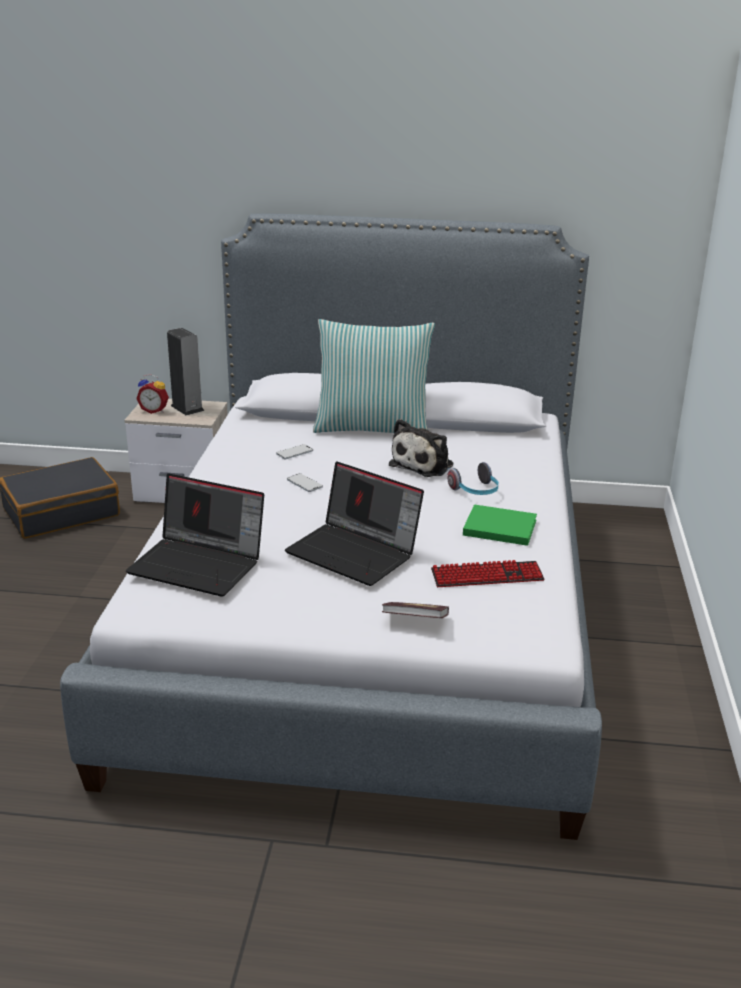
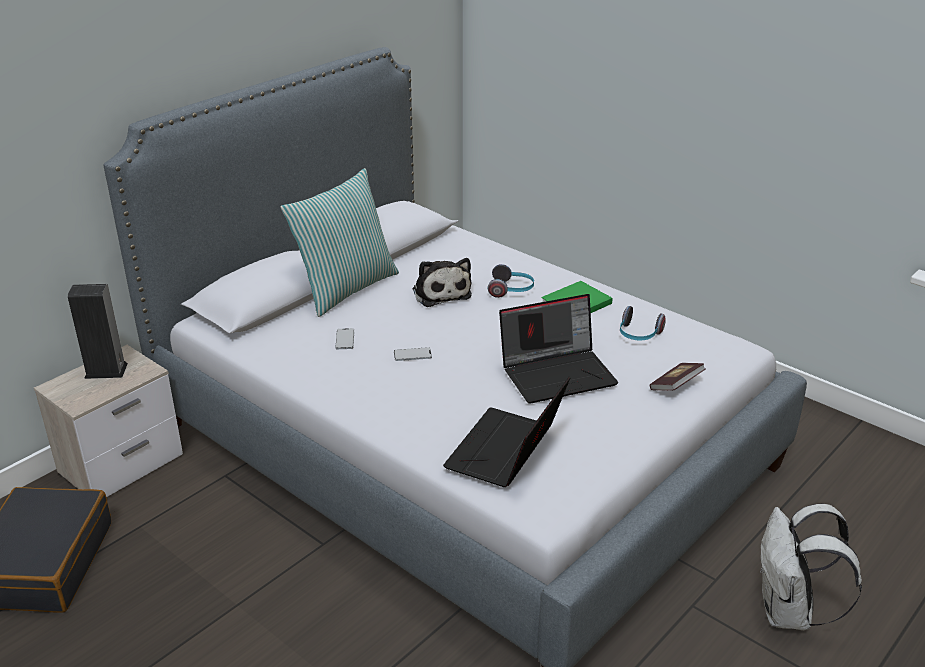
camera: 55 degrees left, 5 degrees up
laptop [126,473,264,597] -> laptop turned 150 degrees clockwise [443,377,570,487]
alarm clock [136,374,169,414] -> none
keyboard [431,560,545,587] -> headphones [620,306,666,340]
none -> white backpack [760,504,862,630]

